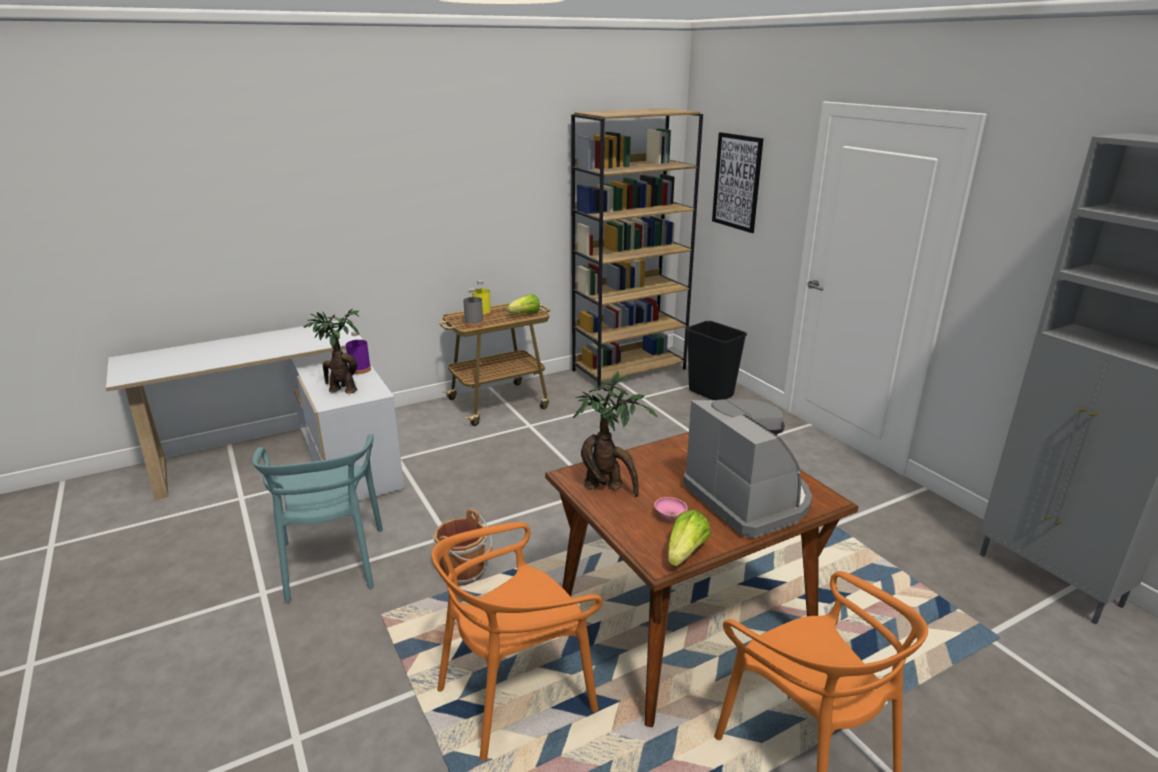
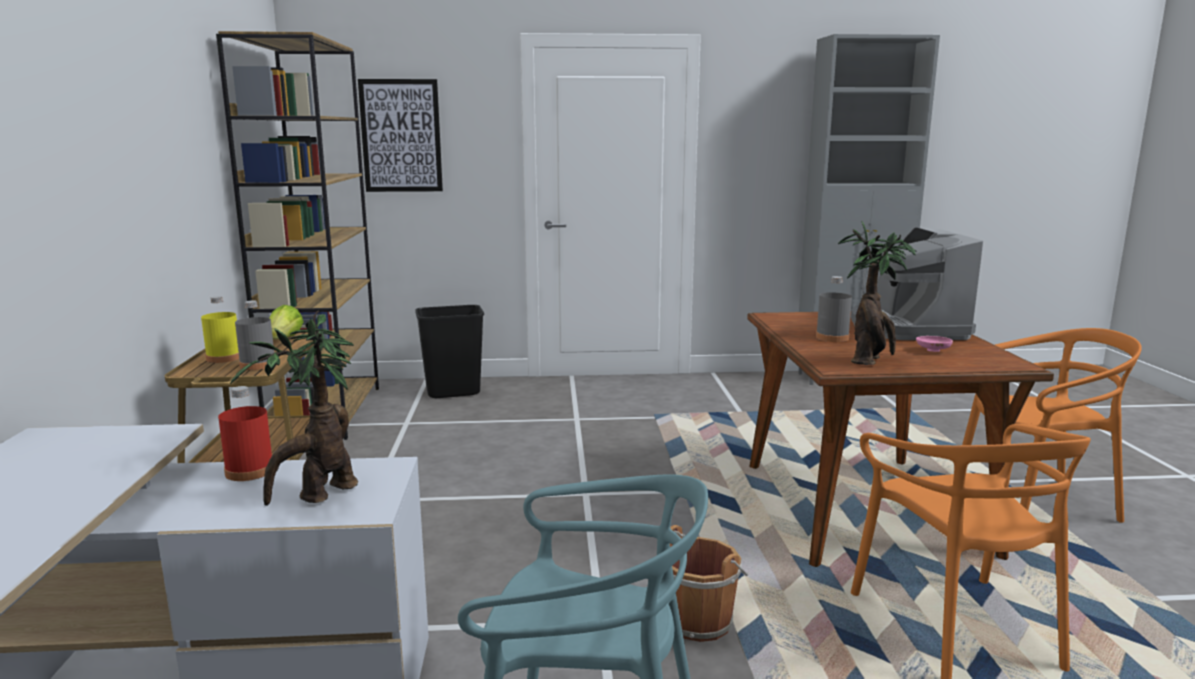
camera: 65 degrees left, 10 degrees down
purple bottle [346,331,371,374] -> red bottle [218,386,272,481]
lettuce [668,510,711,566] -> none
coffee machine [683,399,812,539] -> coffee machine turned 90 degrees counterclockwise [851,227,983,340]
none -> grey bottle [816,276,852,342]

